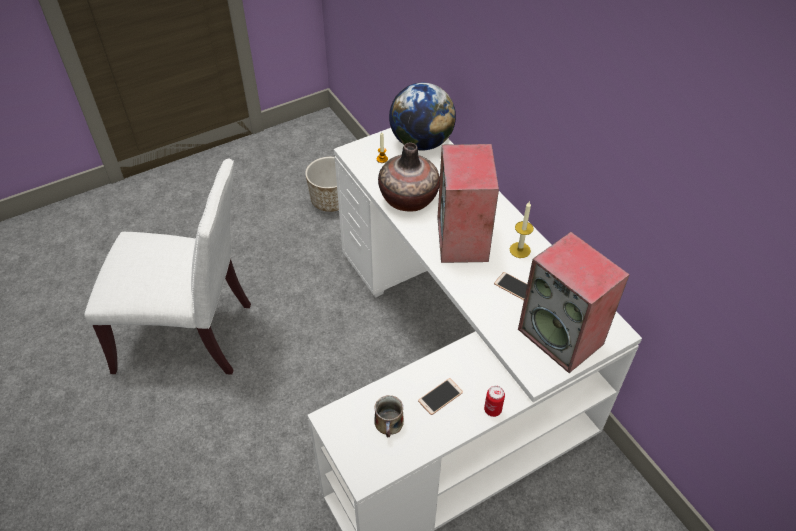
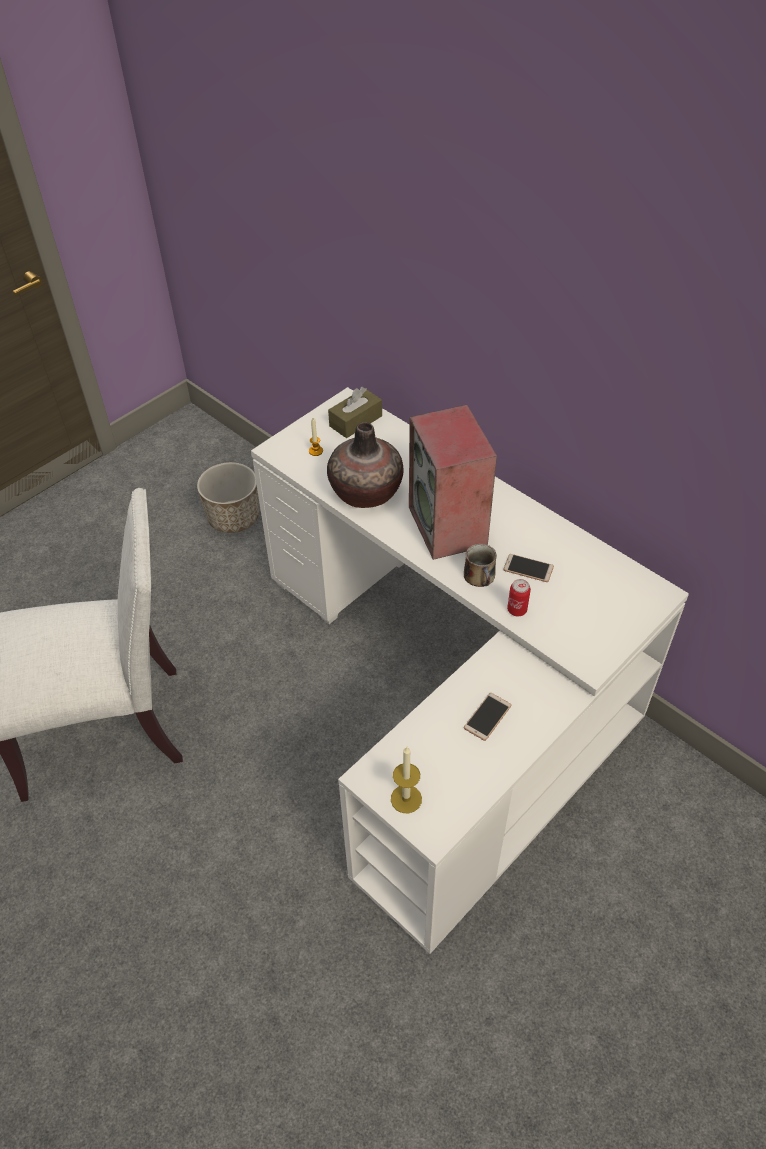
camera: 15 degrees left, 0 degrees up
mug [374,395,404,437] -> mug moved to [464,544,497,587]
globe [389,83,456,151] -> brown tissue box [328,387,382,438]
can [484,386,505,417] -> can moved to [507,579,531,616]
candle [510,202,534,258] -> candle moved to [391,747,422,814]
speaker [518,232,630,373] -> none

